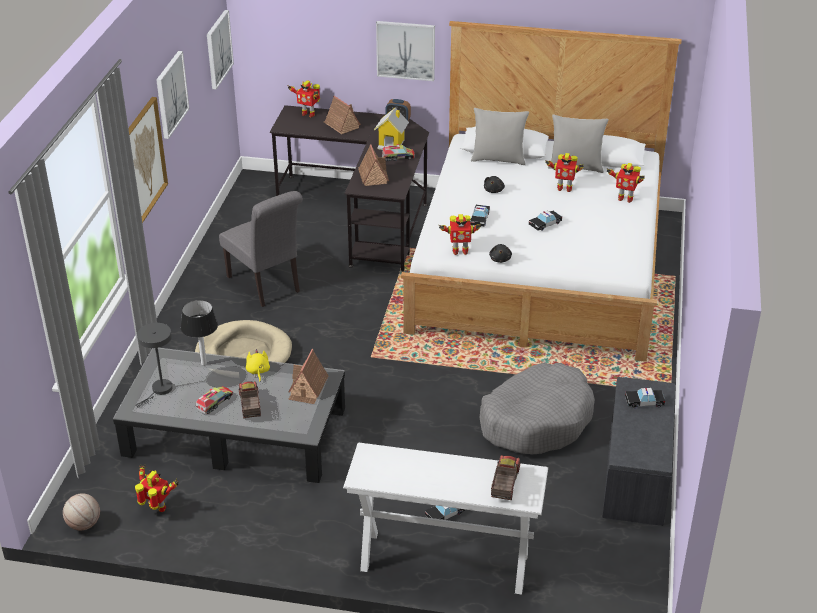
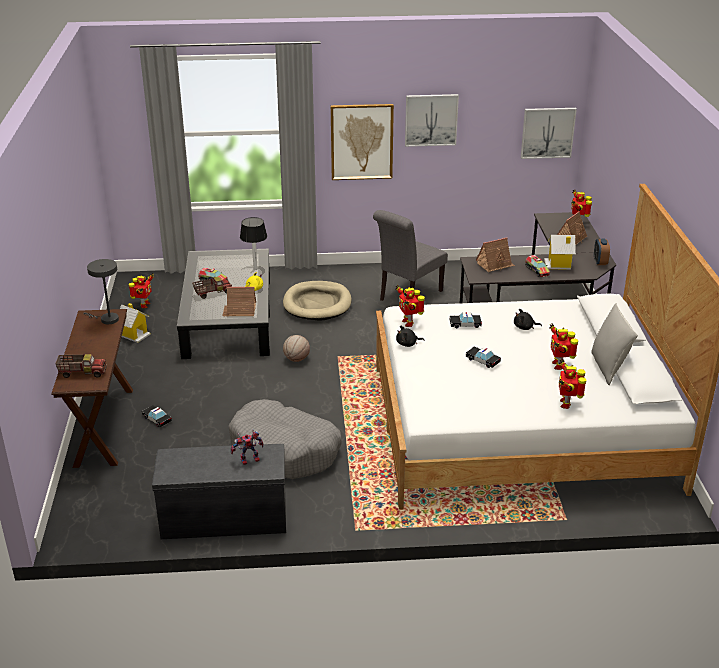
camera: 75 degrees right, 5 degrees down
basketball [63,493,100,530] -> basketball moved to [283,335,310,362]
grey table lamp [135,323,173,407] -> grey table lamp moved to [83,259,119,324]
white console table [343,443,548,595] -> brown console table [51,309,133,468]
picture [376,21,435,81] -> none
grey pillow [471,108,529,165] -> none
toy car [625,388,665,408] -> toy robot [230,429,263,465]
none -> toy house [120,303,151,343]

